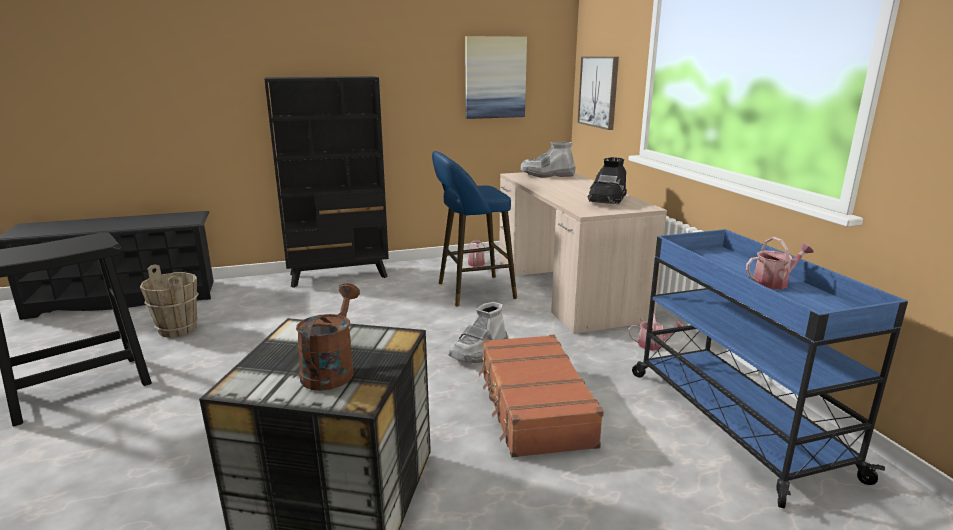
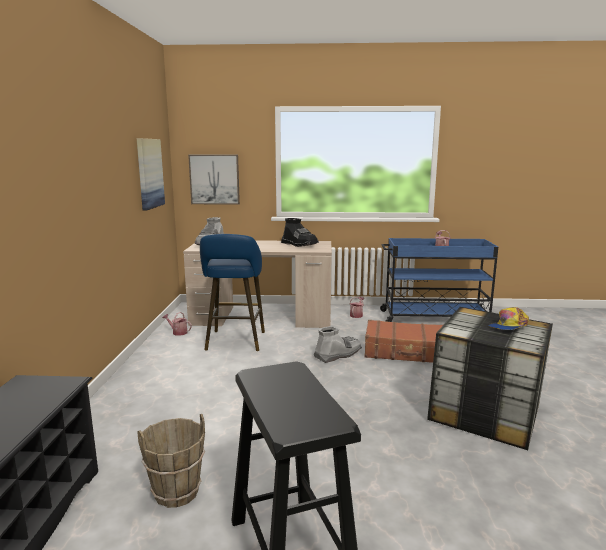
camera: 70 degrees left, 5 degrees down
black bookcase [264,76,389,288] -> none
brown watering can [296,283,360,391] -> cap [488,307,529,330]
grey boot [449,302,509,363] -> grey boot turned 90 degrees counterclockwise [314,326,362,363]

